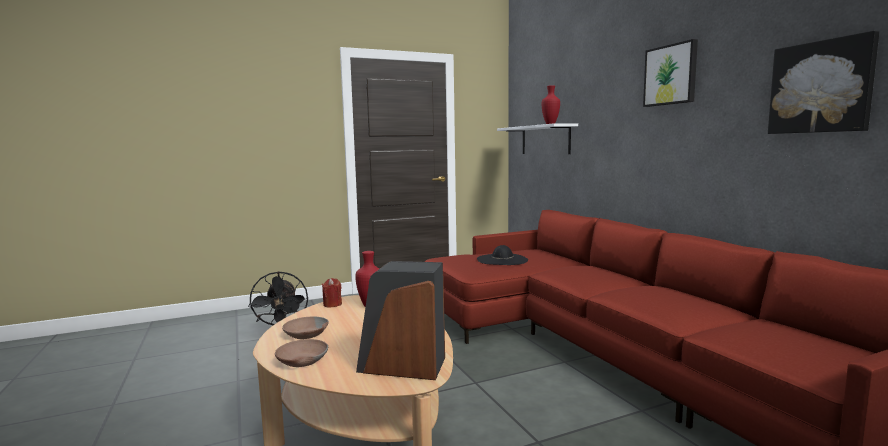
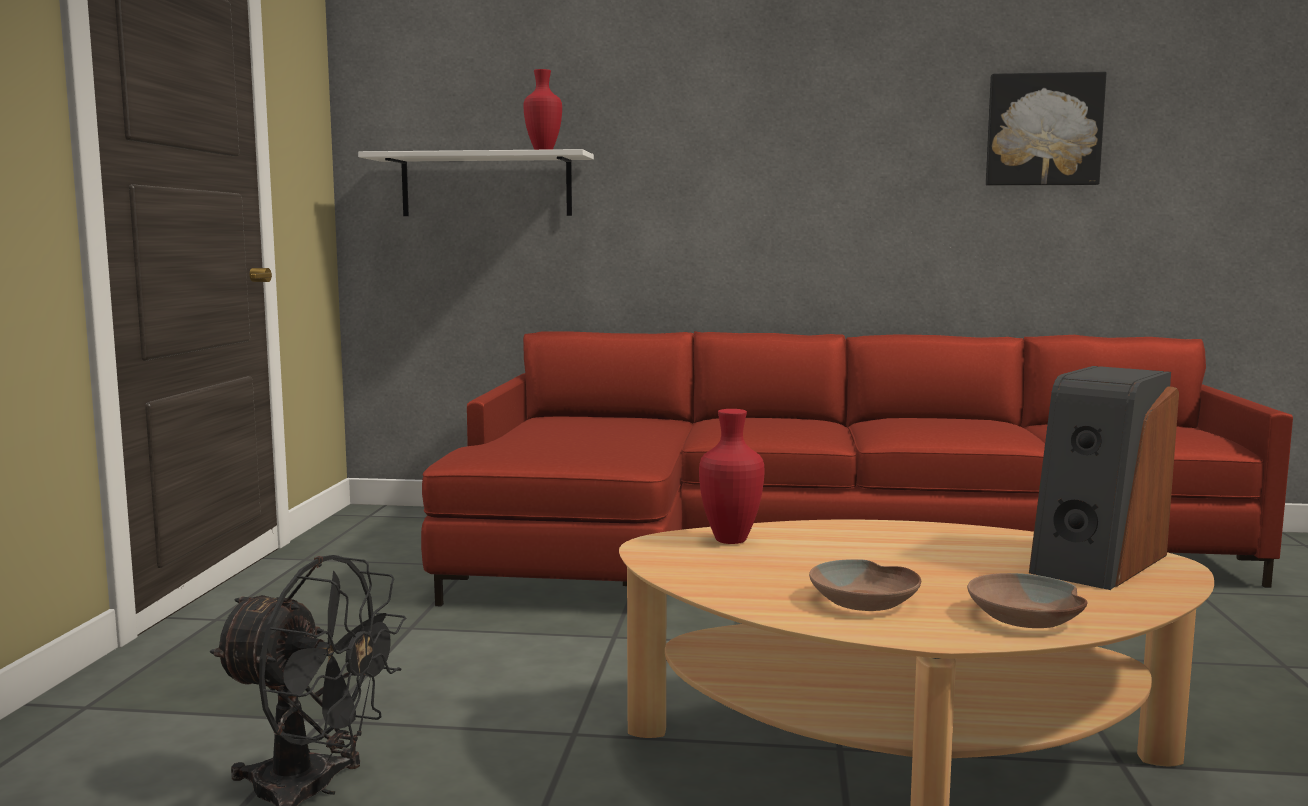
camera: 60 degrees left, 0 degrees up
red candle [322,278,342,307] -> none
black hat [477,245,528,265] -> none
picture [643,39,698,107] -> none

